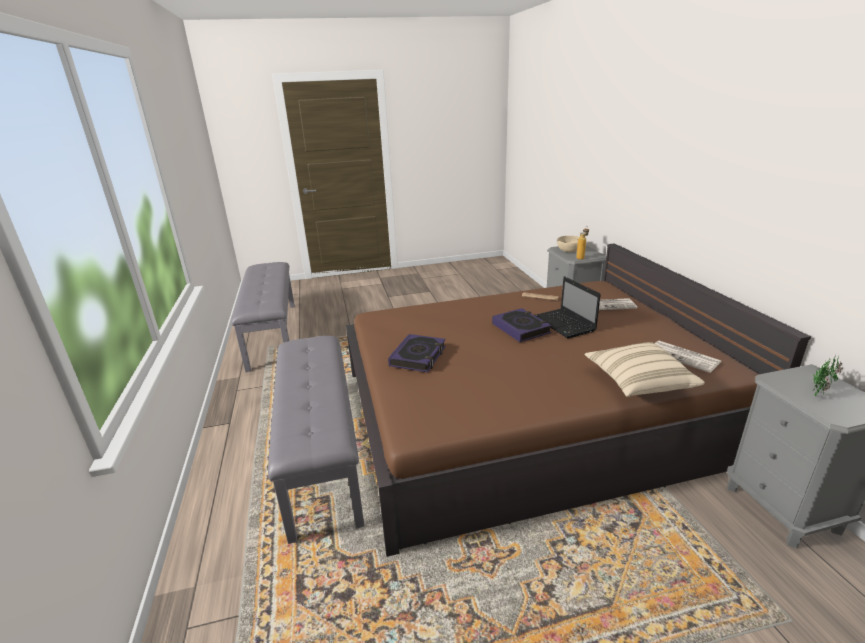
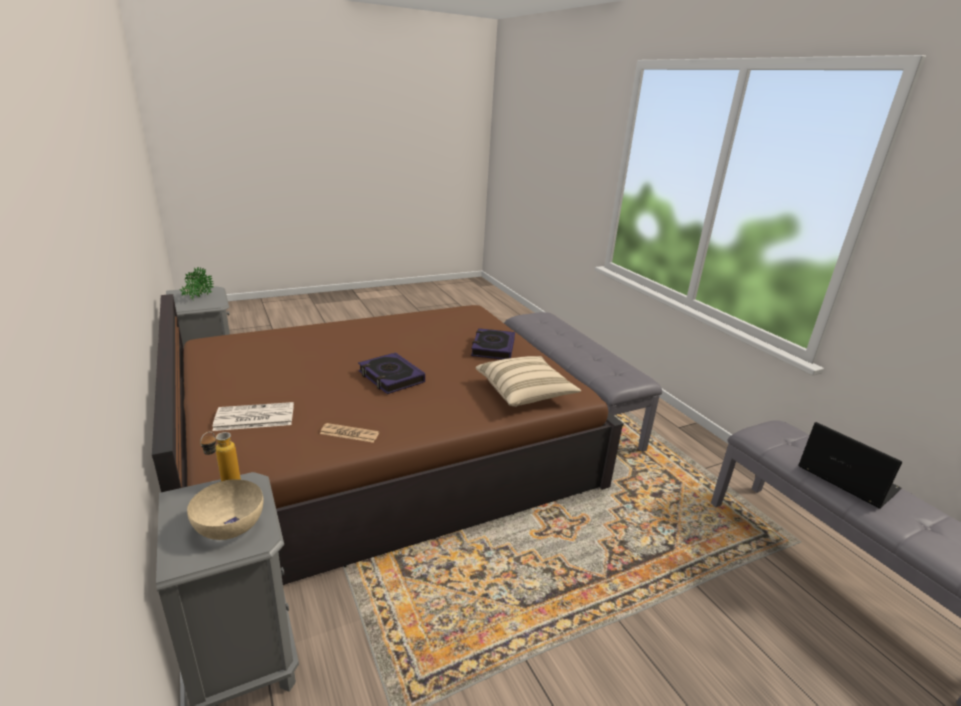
camera: 165 degrees right, 0 degrees up
laptop [535,276,601,339] -> laptop moved to [798,422,902,509]
beige pillow [584,342,705,397] -> beige pillow moved to [475,356,581,407]
newspaper [655,341,721,373] -> none

